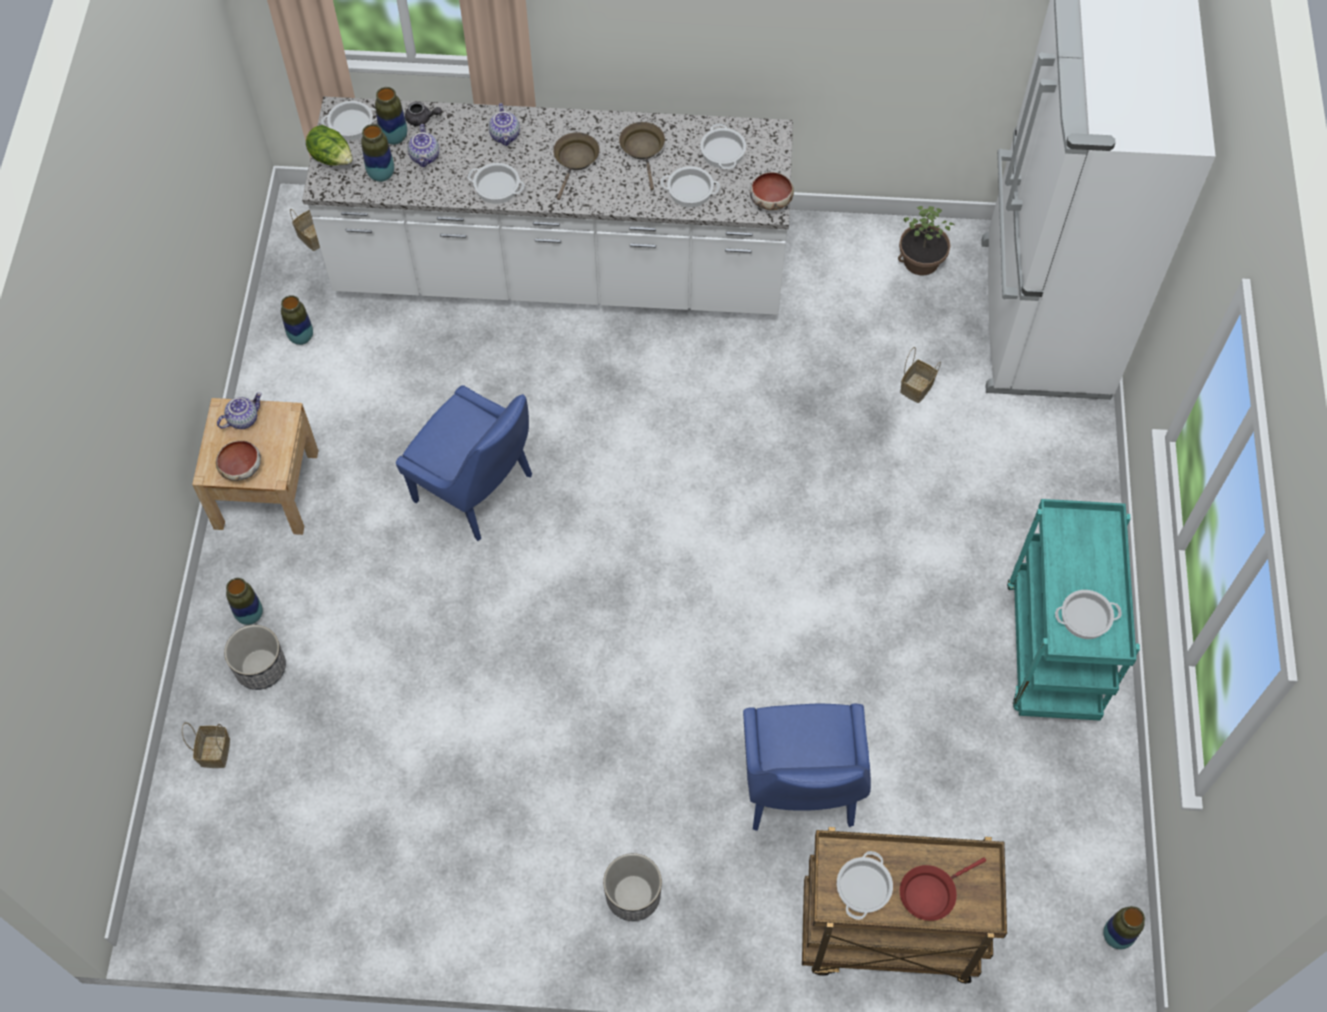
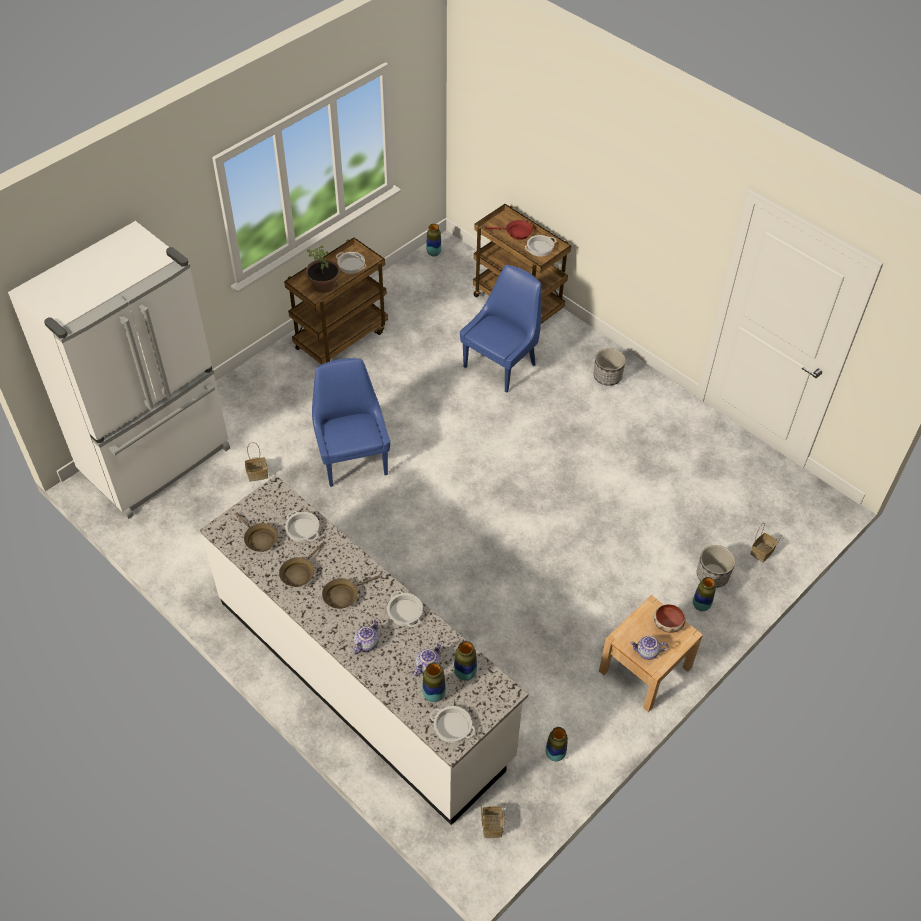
camera: 140 degrees left, 10 degrees down
lettuce [306,125,353,166] -> none
blue chair [396,385,532,541] -> blue chair moved to [312,358,390,487]
grey teapot [405,101,442,126] -> none
cooking pot [700,124,746,169] -> brown frying pan [235,513,278,552]
bowl [750,172,794,210] -> none
potted plant [898,206,955,275] -> potted plant moved to [306,246,340,293]
turquoise cart [1007,499,1140,721] -> brown cart [284,238,388,365]

